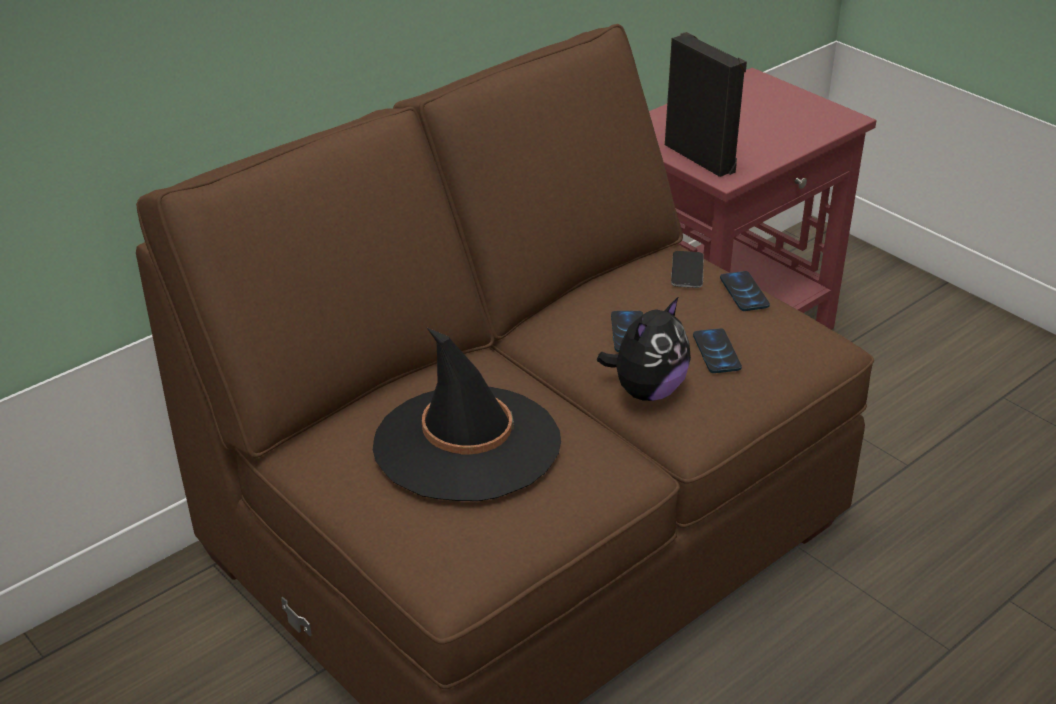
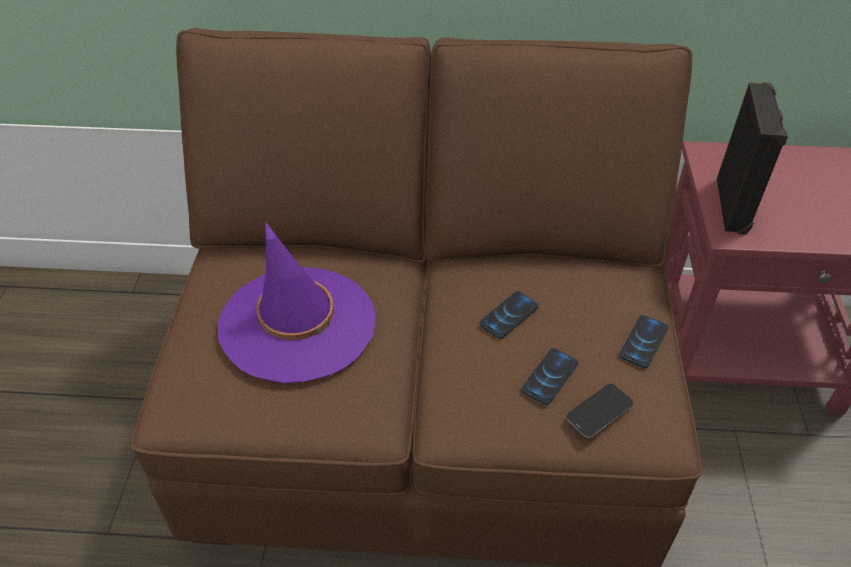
camera: 45 degrees right, 10 degrees up
black hat [373,327,561,501] -> purple hat [218,221,376,383]
plush toy [597,296,691,401] -> none
phone [671,251,704,288] -> phone moved to [566,384,633,438]

